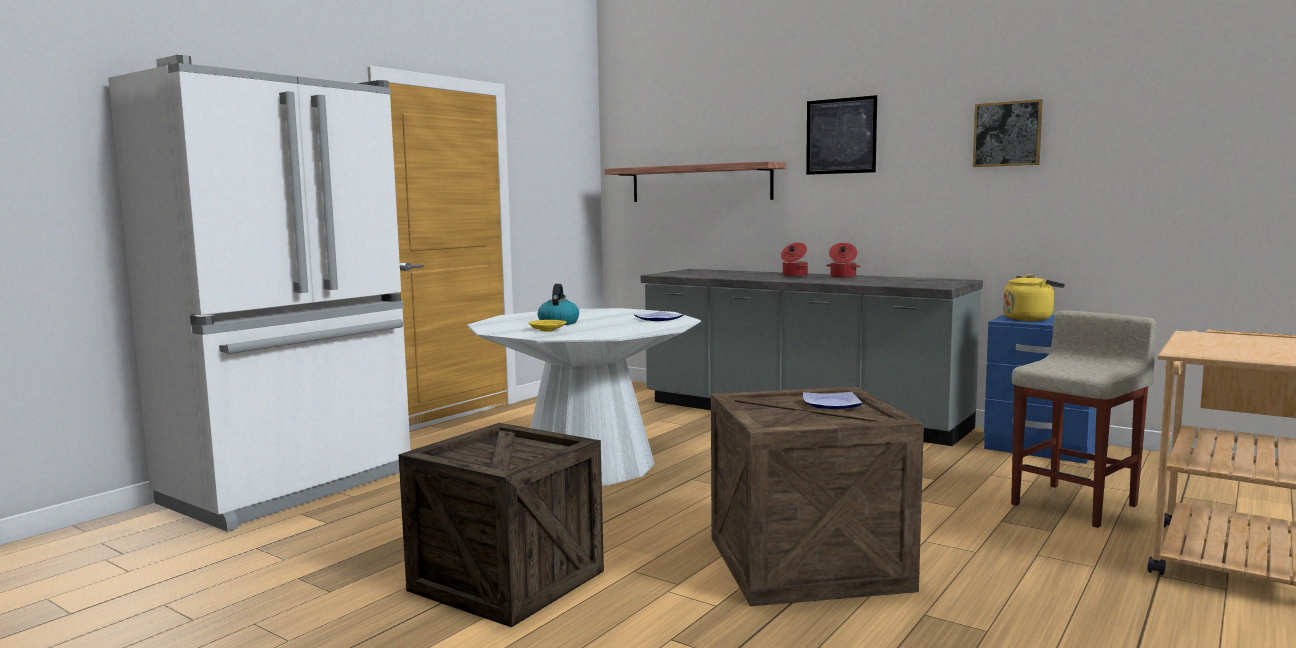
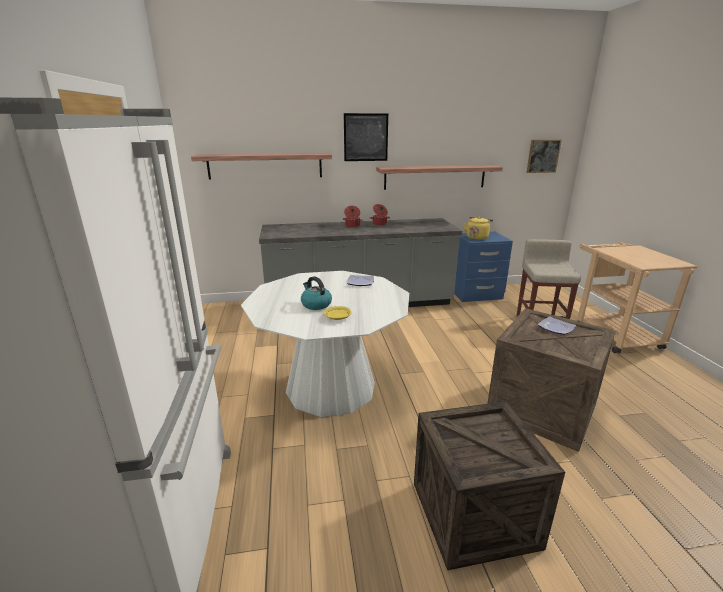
camera: 45 degrees left, 15 degrees up
picture [973,99,1043,167] -> picture moved to [526,140,562,173]
none -> shelf [376,165,503,190]

